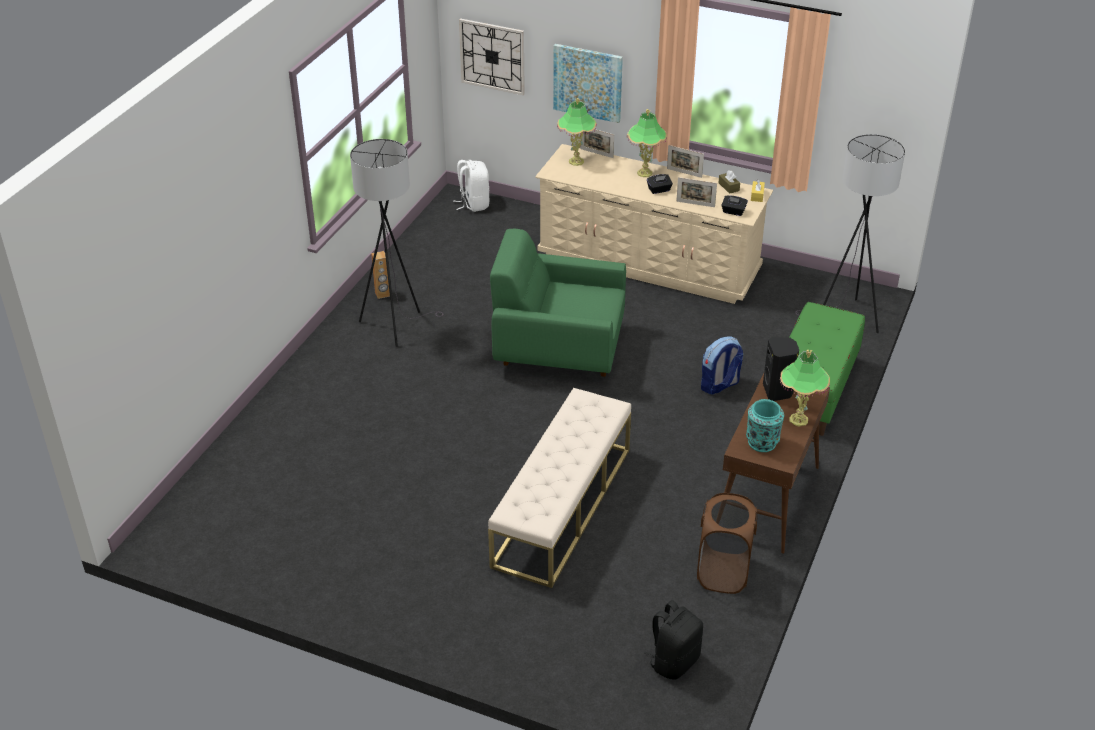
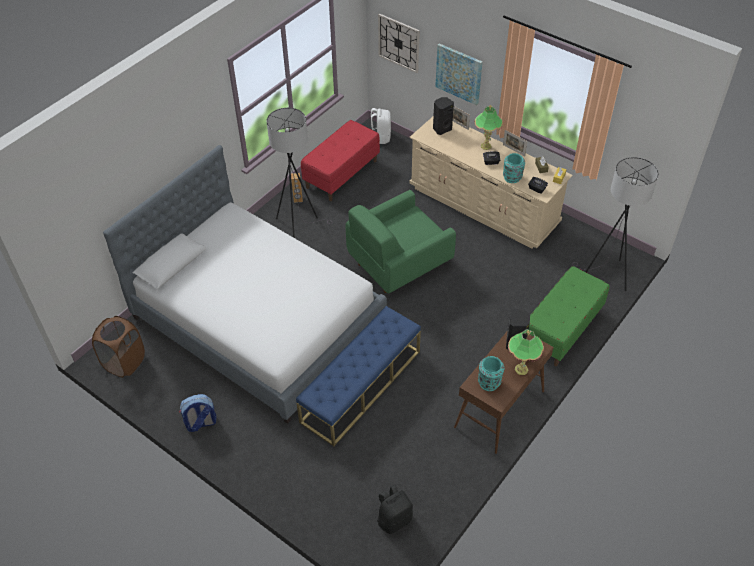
camera: 15 degrees right, 10 degrees up
beige bench [488,388,631,588] -> blue bench [296,306,421,446]
green armchair [490,229,626,377] -> green armchair turned 60 degrees counterclockwise [346,190,456,293]
table lamp [557,98,597,166] -> black speaker [433,97,454,135]
picture frame [676,177,717,207] -> turquoise vase [503,153,525,183]
brown laundry basket [697,493,757,594] -> brown laundry basket moved to [92,316,145,378]
backpack [701,336,743,395] -> backpack moved to [179,394,217,432]
none -> bed [103,145,387,424]
none -> red bench [301,120,380,201]

